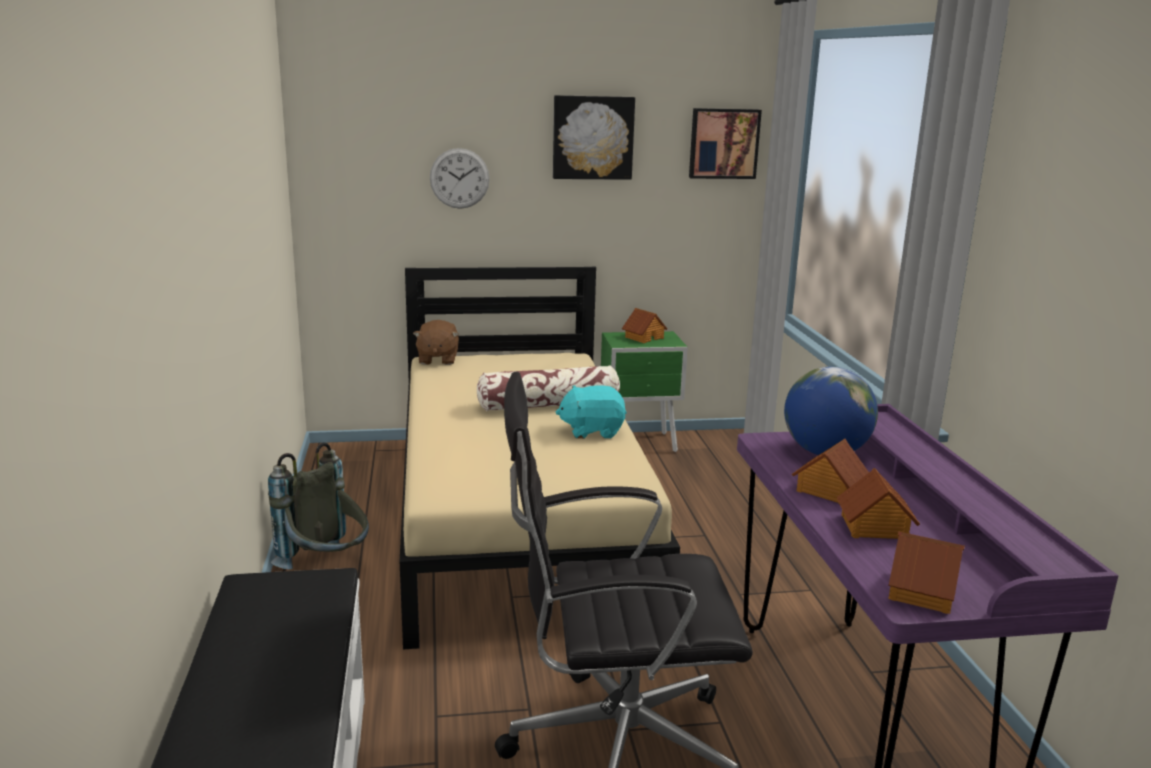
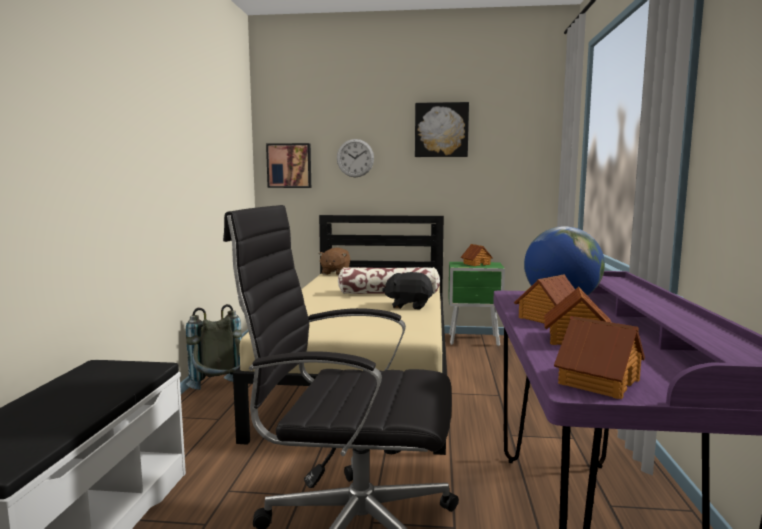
camera: 15 degrees right, 10 degrees down
turquoise plush toy [556,385,626,439] -> black plush toy [382,272,434,310]
picture [689,108,762,179] -> picture moved to [266,143,311,188]

